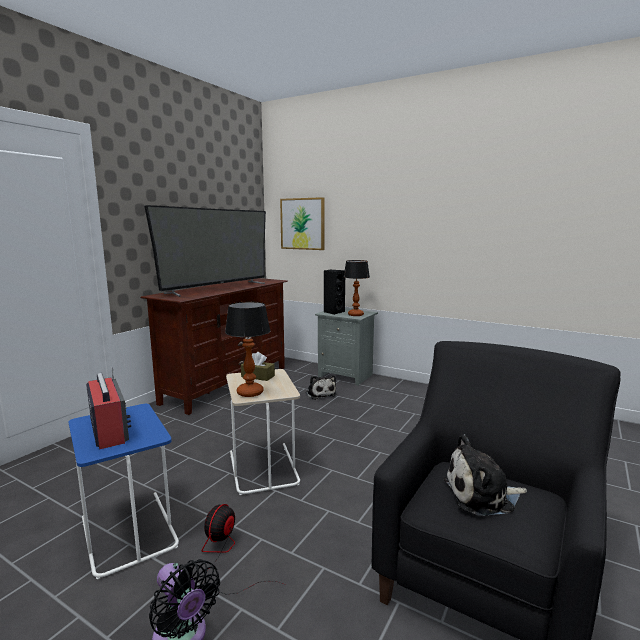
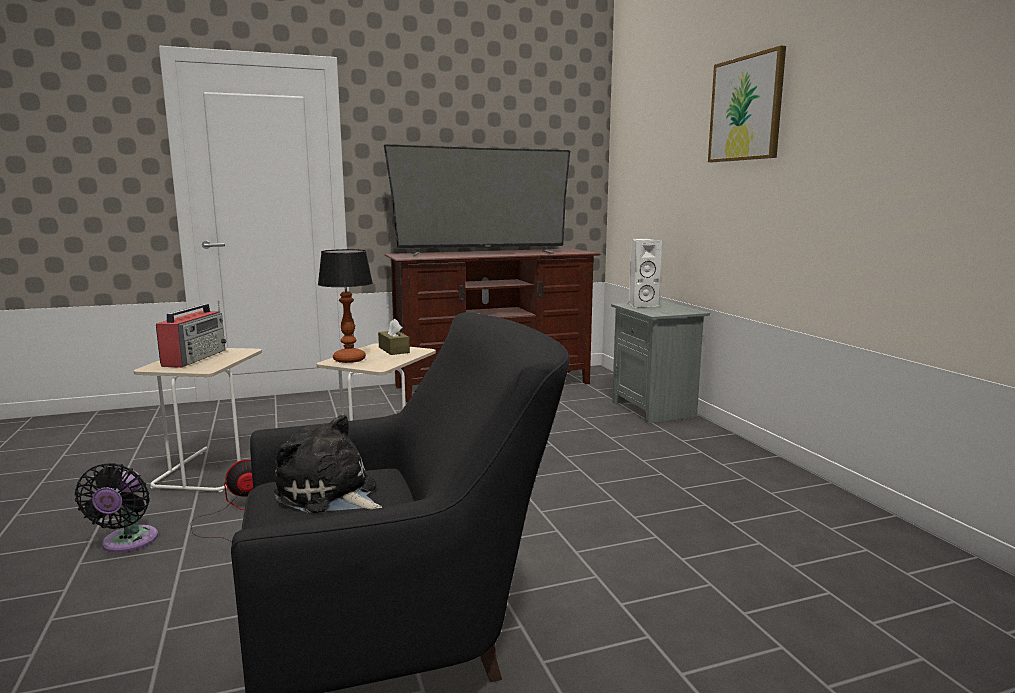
camera: 40 degrees right, 0 degrees up
blue side table [69,404,179,579] -> beige side table [134,348,262,492]
picture [280,197,325,250] -> picture moved to [708,45,786,162]
plush toy [306,375,336,400] -> none
black speaker [324,270,345,315] -> white speaker [629,238,663,308]
table lamp [343,260,370,316] -> none

